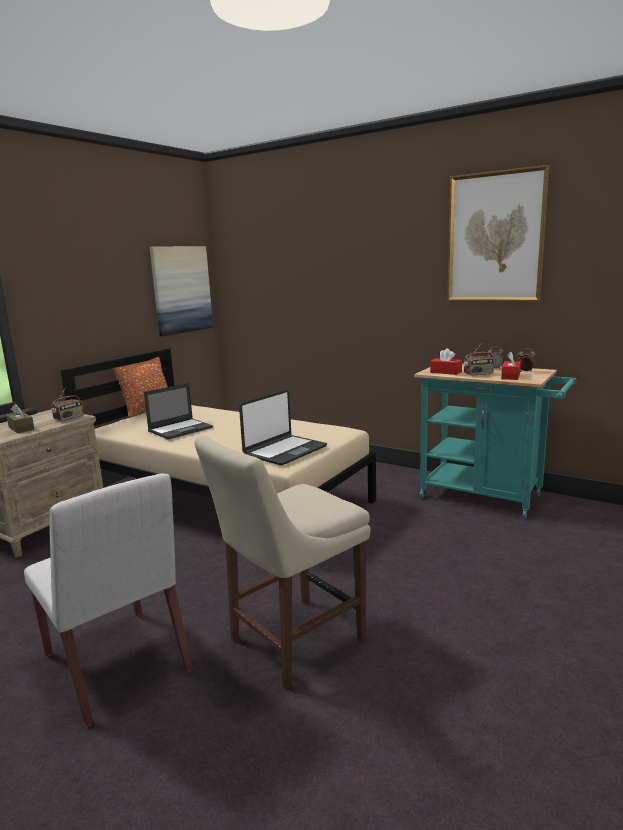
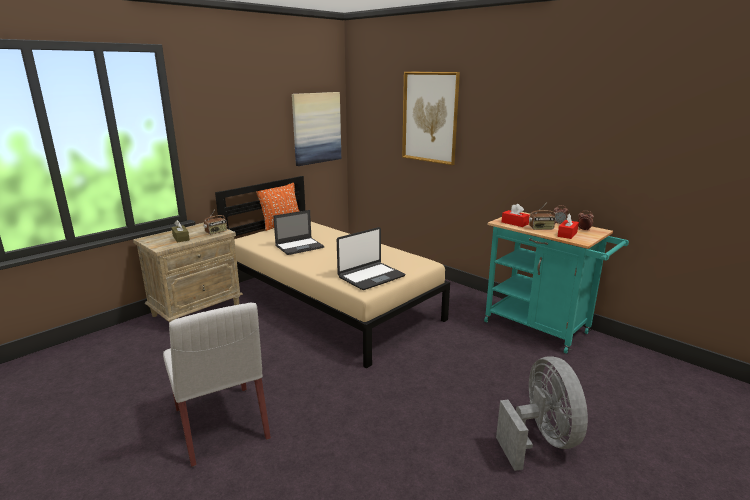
camera: 10 degrees right, 5 degrees up
beige chair [195,436,371,690] -> none
picture [447,165,549,301] -> picture moved to [402,72,460,165]
none -> grey fan [496,356,588,471]

